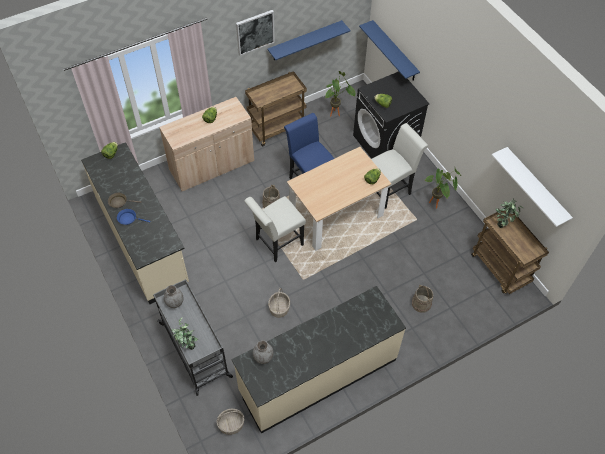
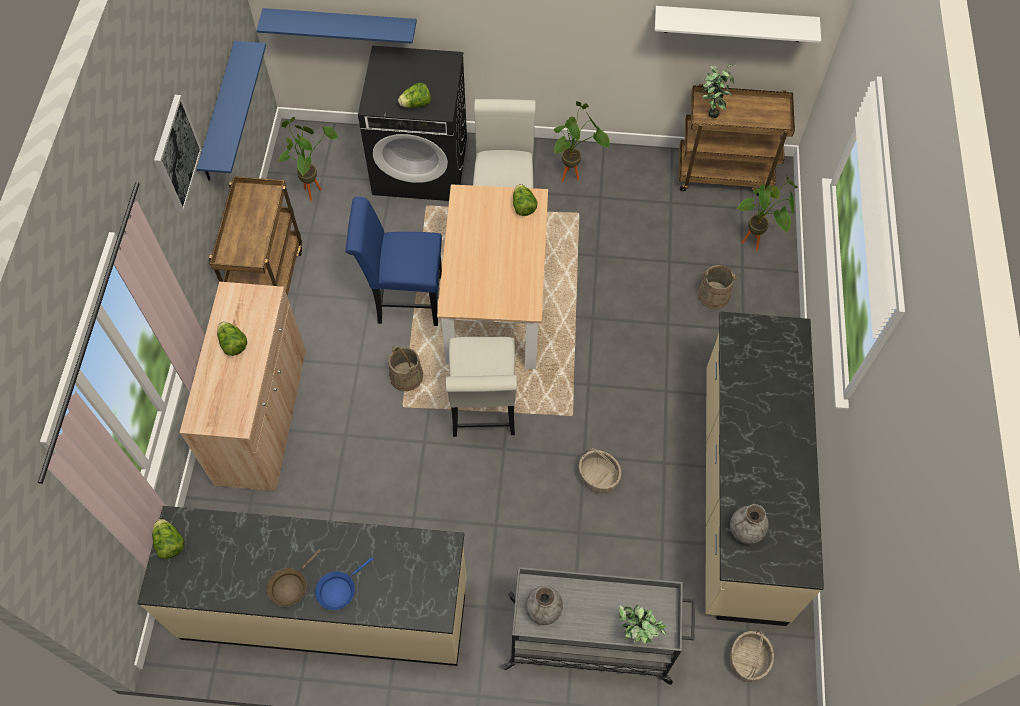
camera: 55 degrees left, 5 degrees up
none -> potted plant [736,175,798,251]

